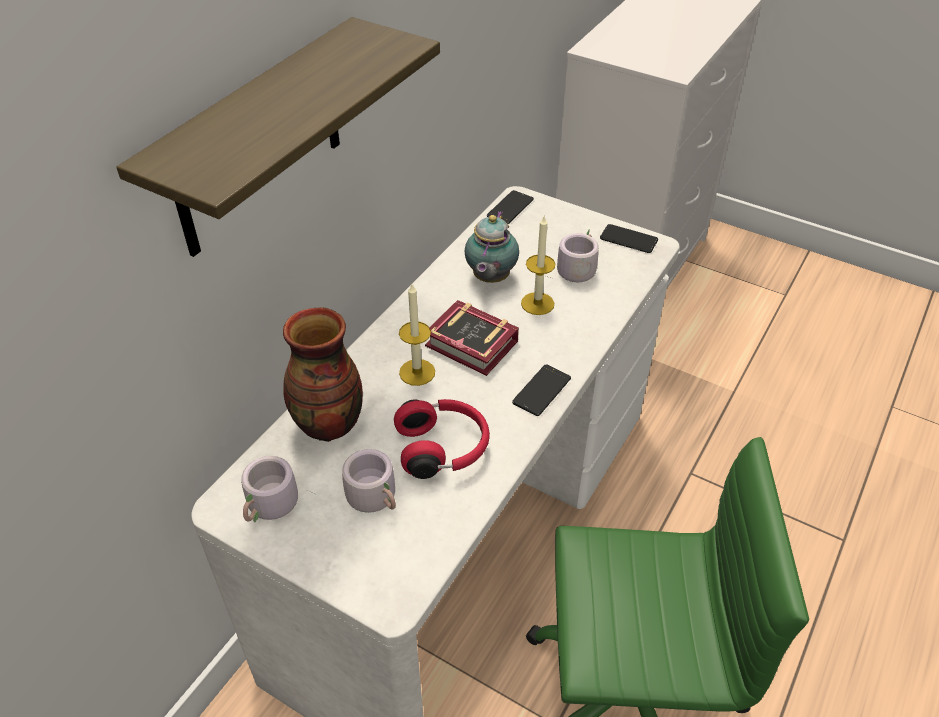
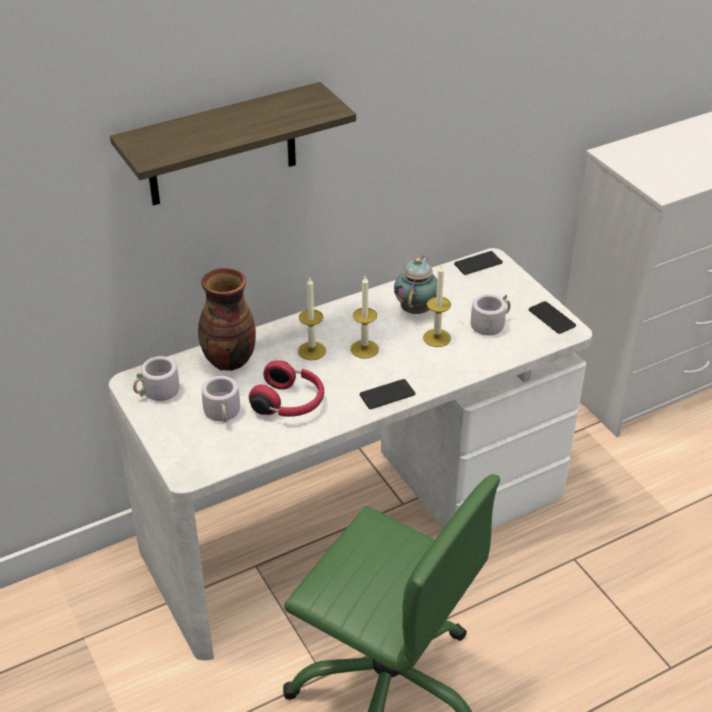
camera: 30 degrees right, 5 degrees down
book [425,300,519,376] -> candle [351,276,379,359]
teapot [465,211,519,283] -> teapot turned 150 degrees clockwise [394,255,437,314]

